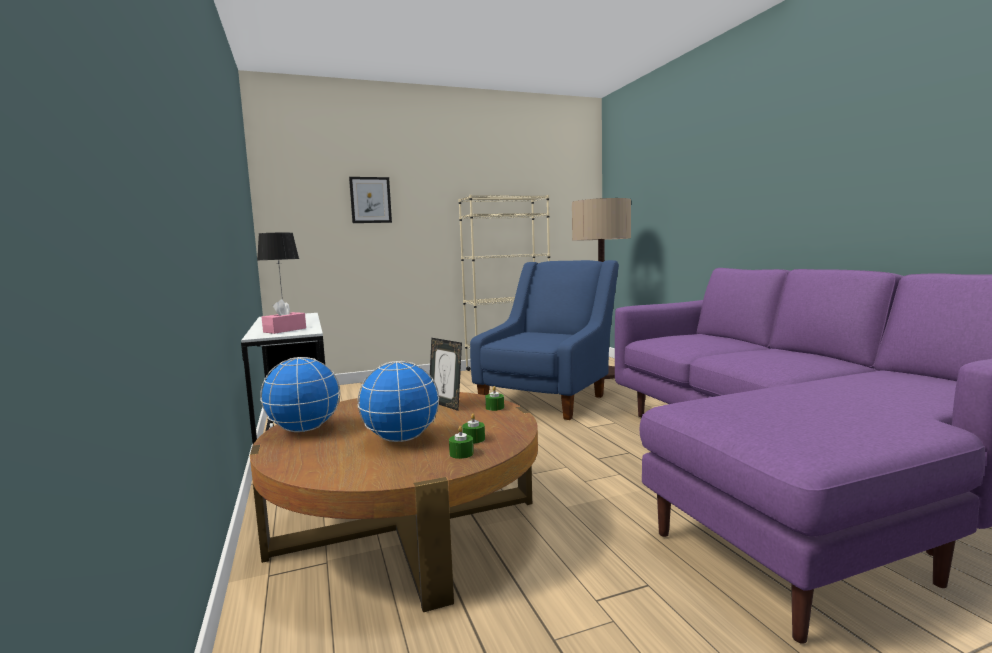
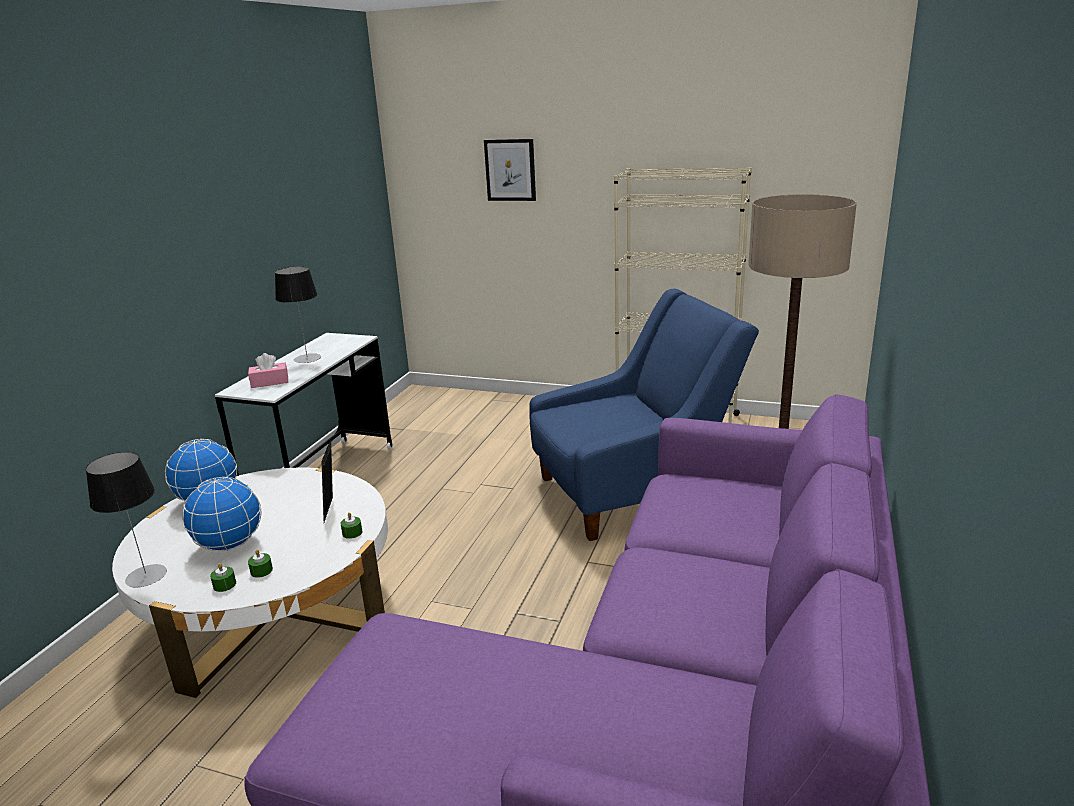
camera: 40 degrees right, 15 degrees up
brown coffee table [250,392,538,612] -> white coffee table [112,468,388,698]
none -> table lamp [86,452,167,587]

